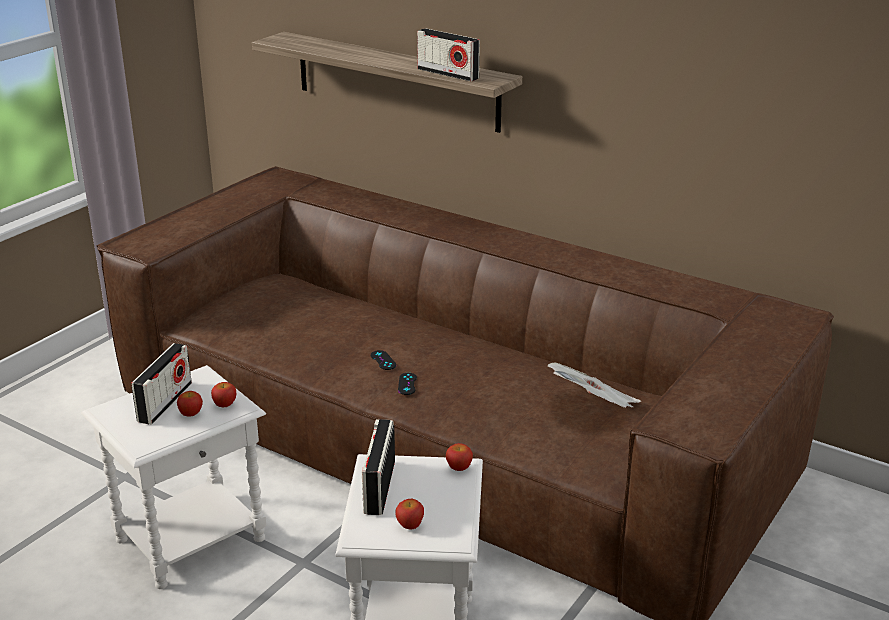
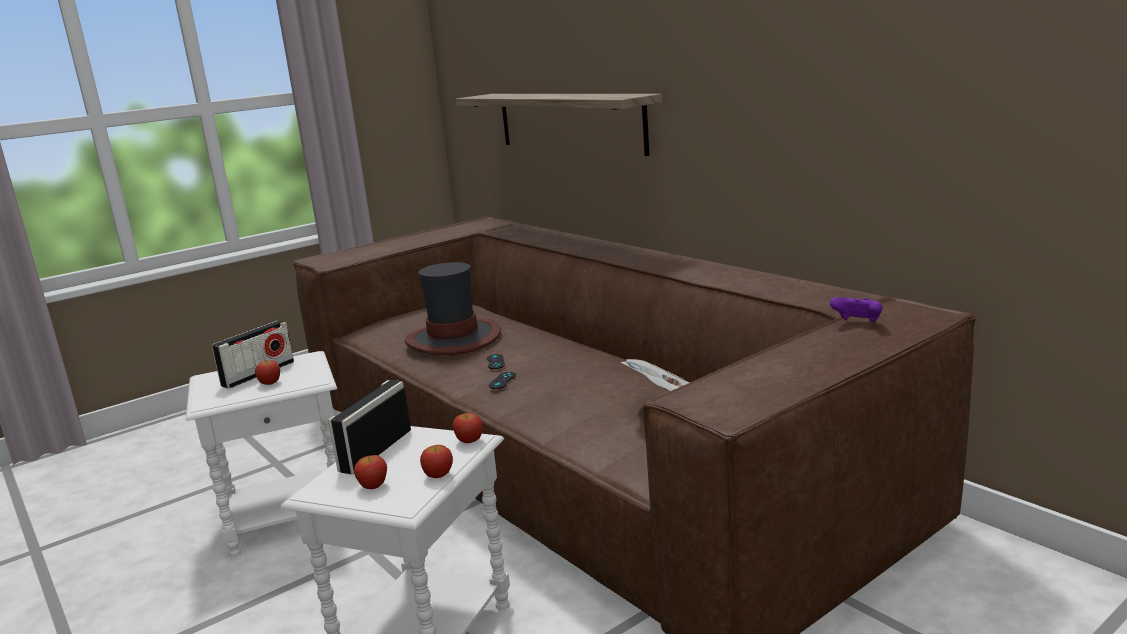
camera: 20 degrees right, 10 degrees down
apple [211,382,236,407] -> apple moved to [420,445,453,478]
radio [417,28,480,82] -> none
none -> hat [405,262,501,355]
none -> purple game controller [830,297,883,323]

